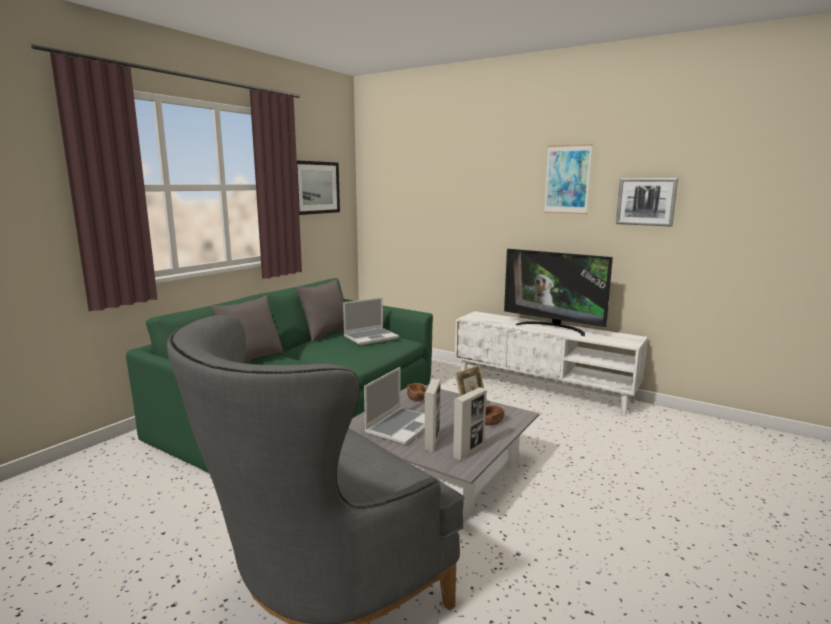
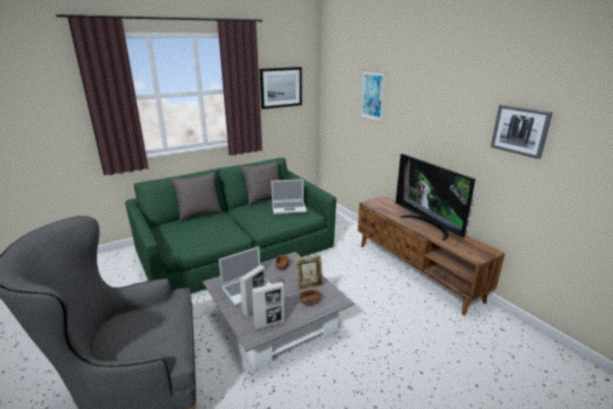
camera: 25 degrees right, 10 degrees up
white tv stand [455,311,648,416] -> brown tv stand [358,196,505,316]
picture [544,144,592,214] -> picture moved to [361,70,385,123]

